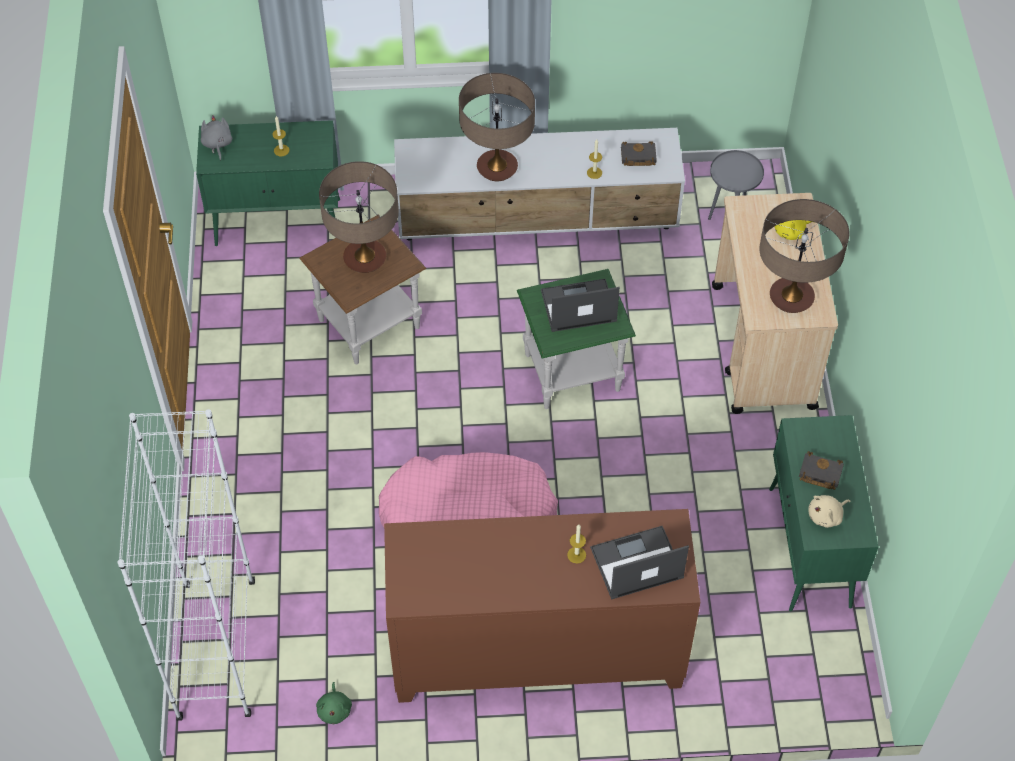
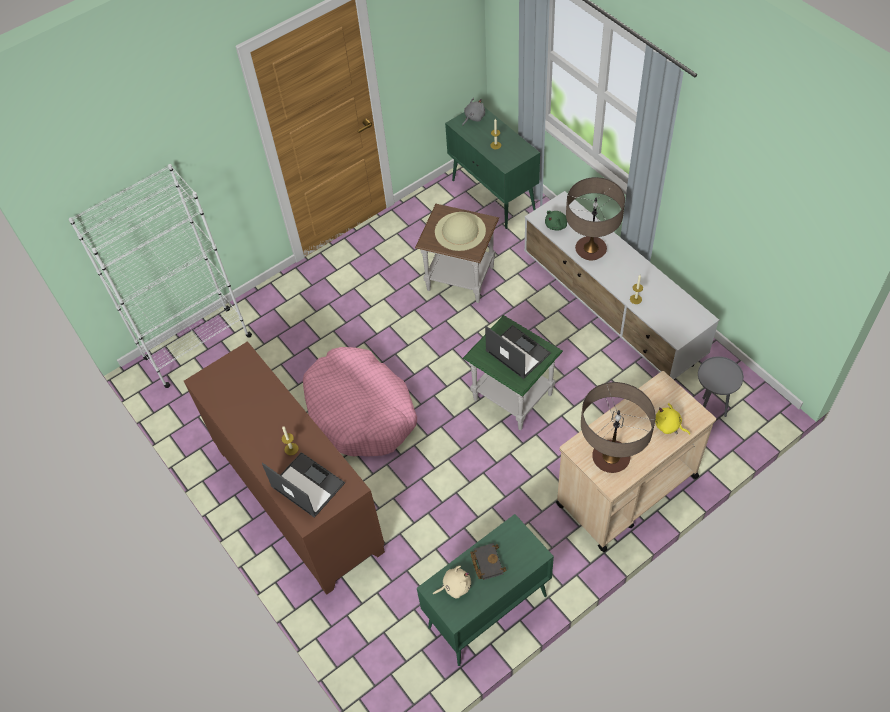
camera: 60 degrees right, 0 degrees up
green plush toy [316,682,352,724] -> green plush toy moved to [545,211,567,231]
table lamp [319,161,399,273] -> beige hat [435,212,486,251]
black book [621,141,657,166] -> none
beige plush toy [808,495,850,528] -> beige plush toy turned 135 degrees clockwise [433,566,471,598]

